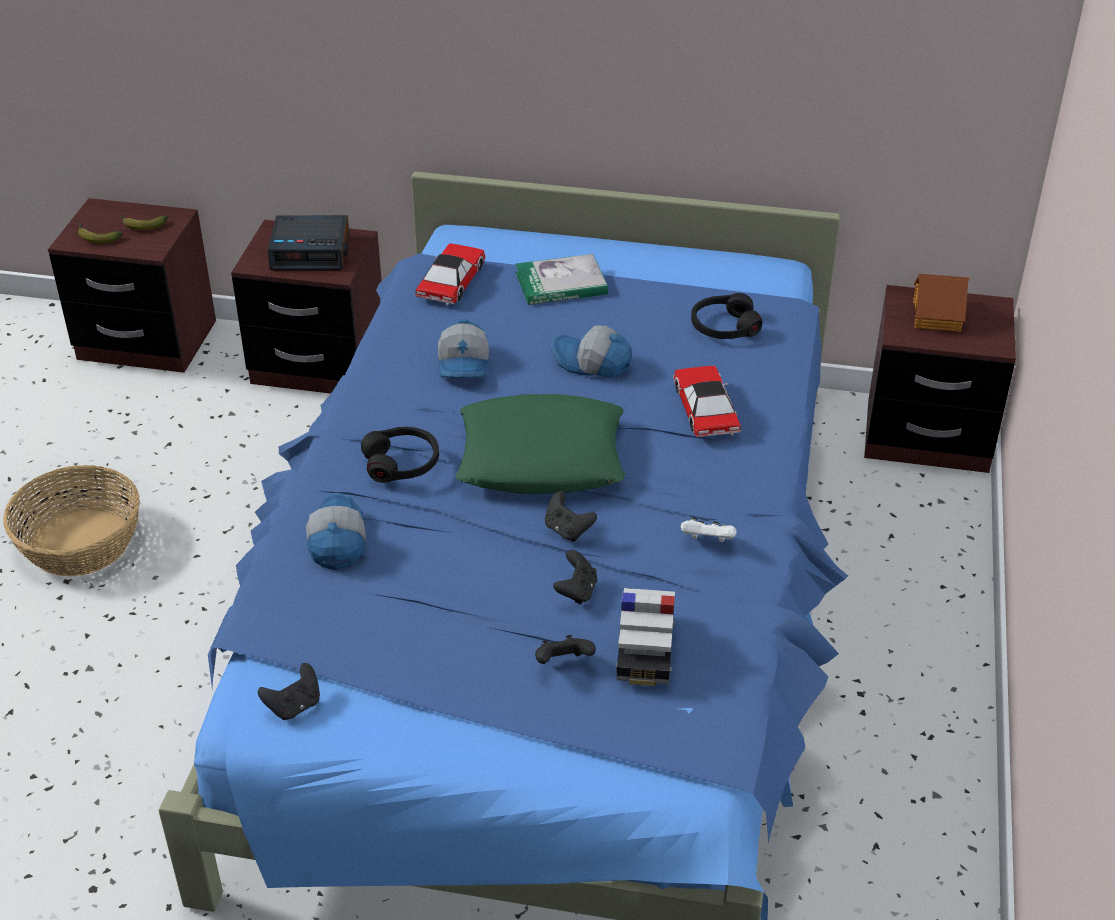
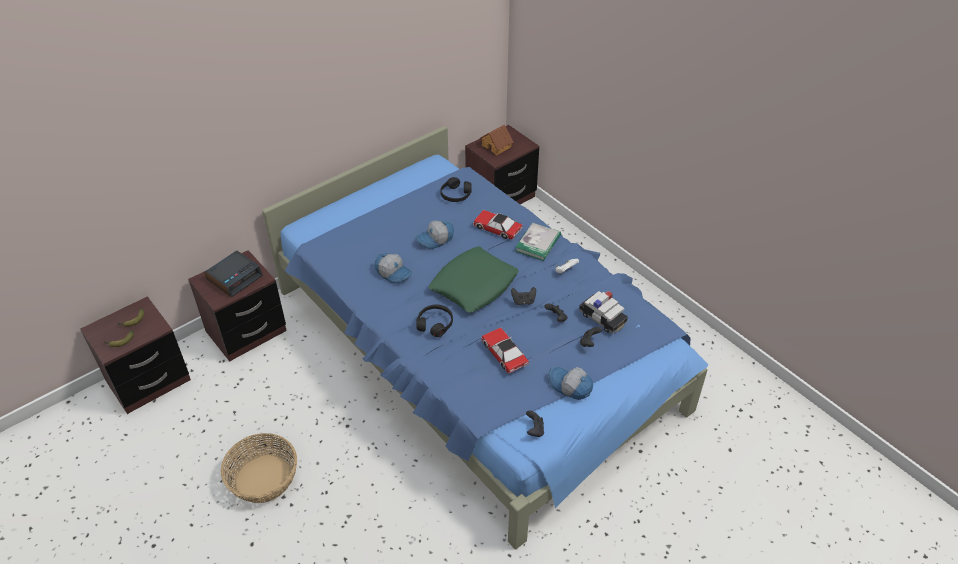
camera: 50 degrees left, 5 degrees up
cap [306,492,366,570] -> cap moved to [548,366,593,400]
toy car [415,243,486,305] -> toy car moved to [481,328,529,373]
book [515,254,608,305] -> book moved to [515,223,561,261]

